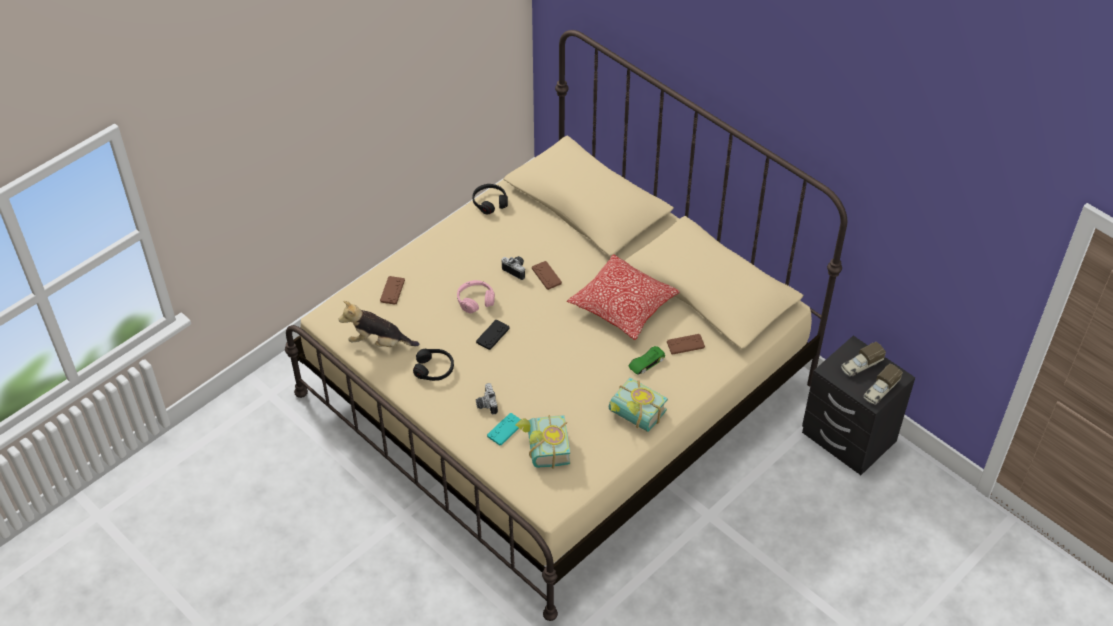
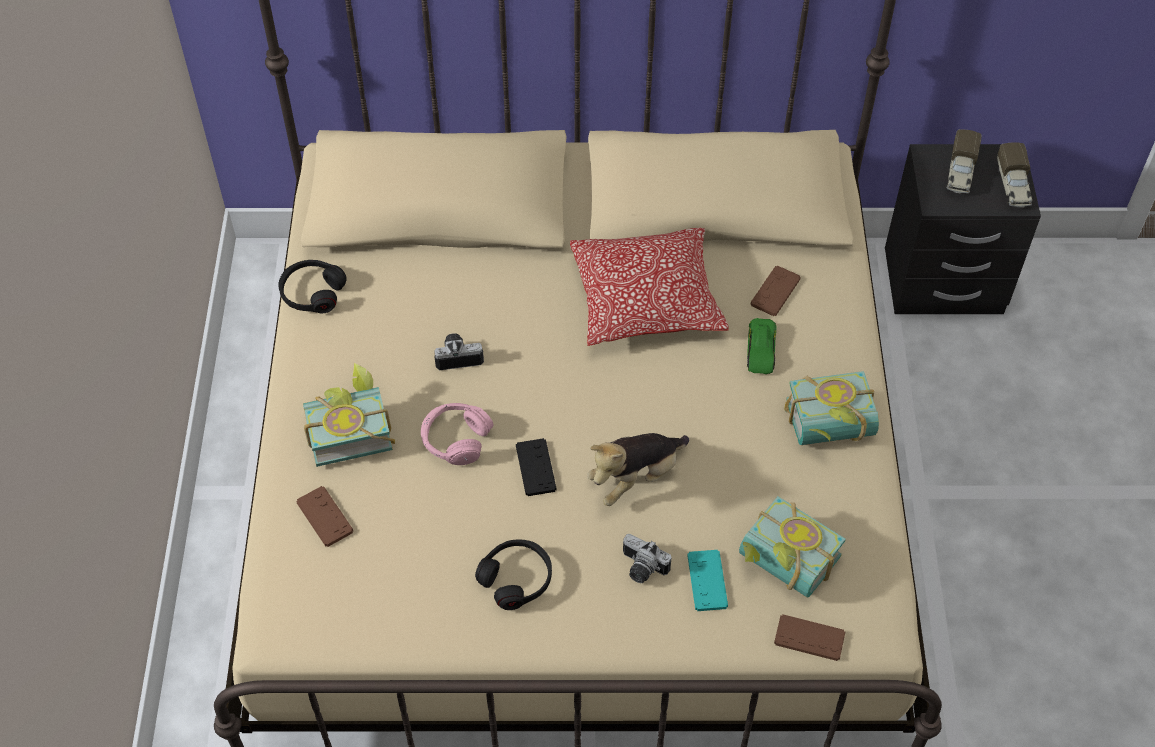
camera: 45 degrees left, 5 degrees up
plush toy [339,301,419,347] -> plush toy moved to [587,433,689,506]
brown game controller [532,261,562,290] -> brown game controller moved to [774,614,845,661]
none -> book [303,363,395,467]

